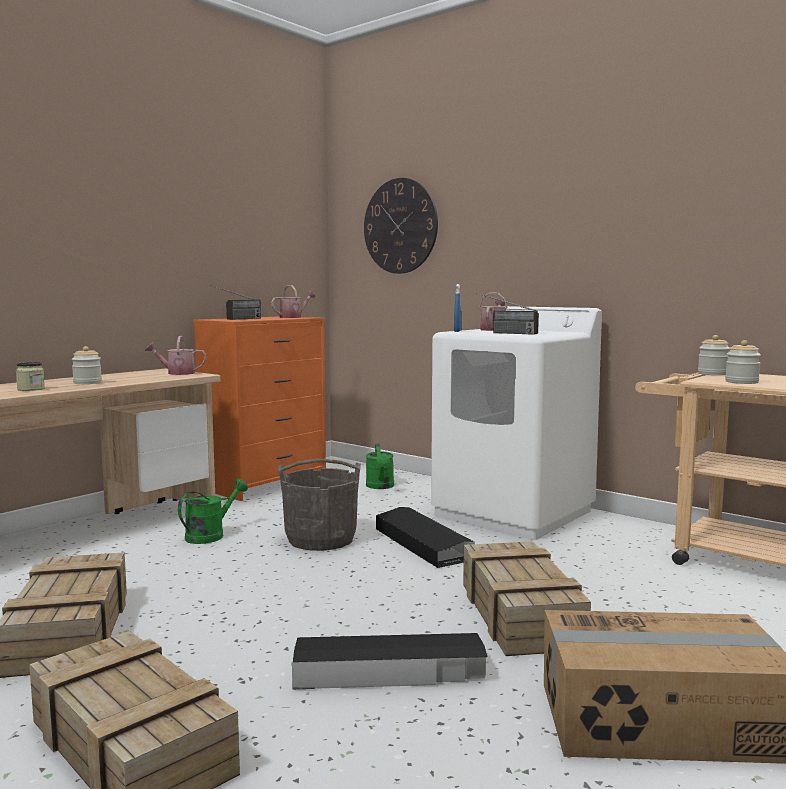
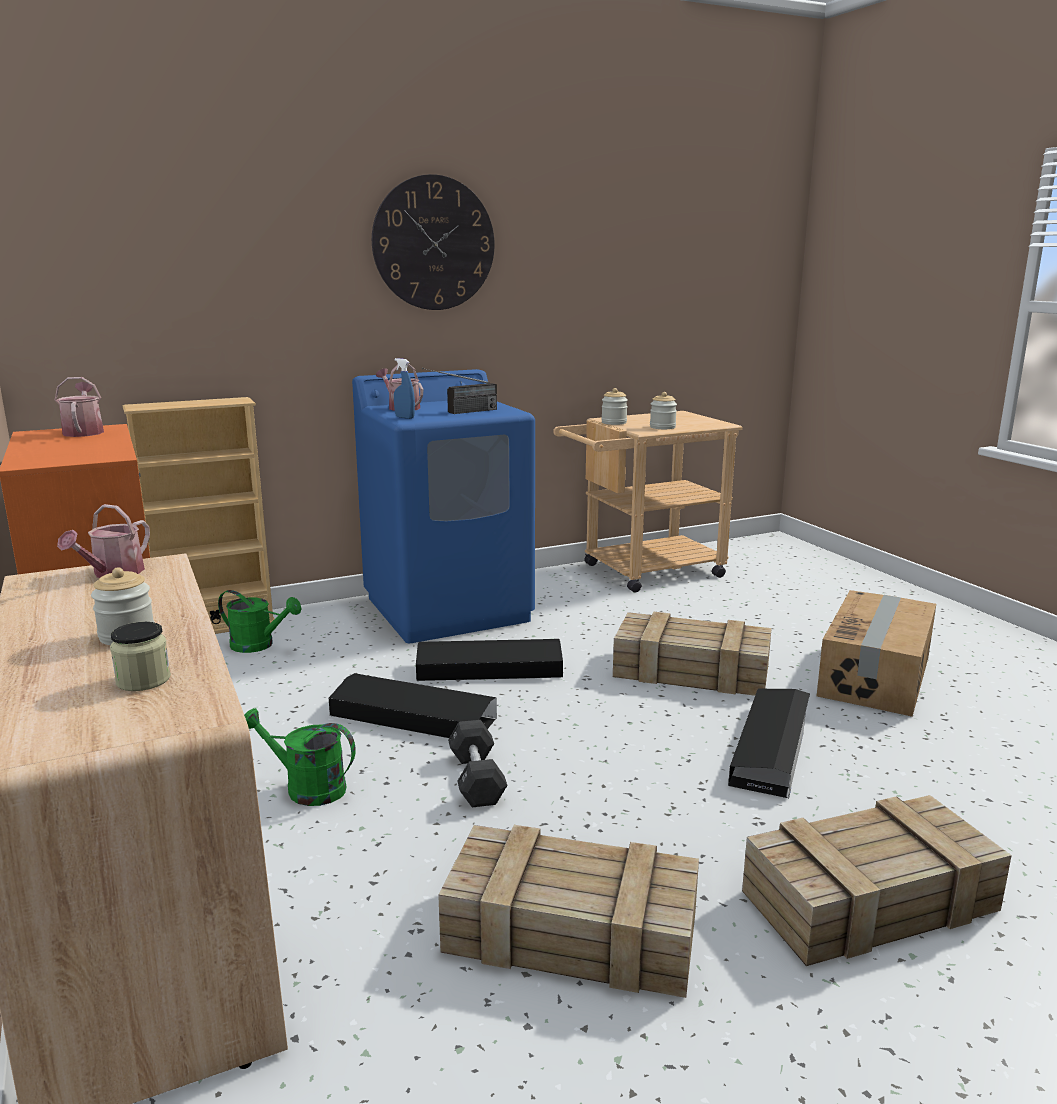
camera: 65 degrees left, 10 degrees up
green watering can [178,479,248,544] -> green watering can turned 45 degrees counterclockwise [244,708,356,806]
radio [210,285,261,320] -> none
grey bucket [277,459,361,551] -> black storage box [329,673,497,738]
wall clock [364,178,438,274] -> wall clock moved to [372,174,495,310]
white washing machine [431,306,602,540] -> blue washing machine [352,369,535,643]
none -> beige bookcase [123,397,274,634]
none -> black dumbbell [448,720,507,807]

